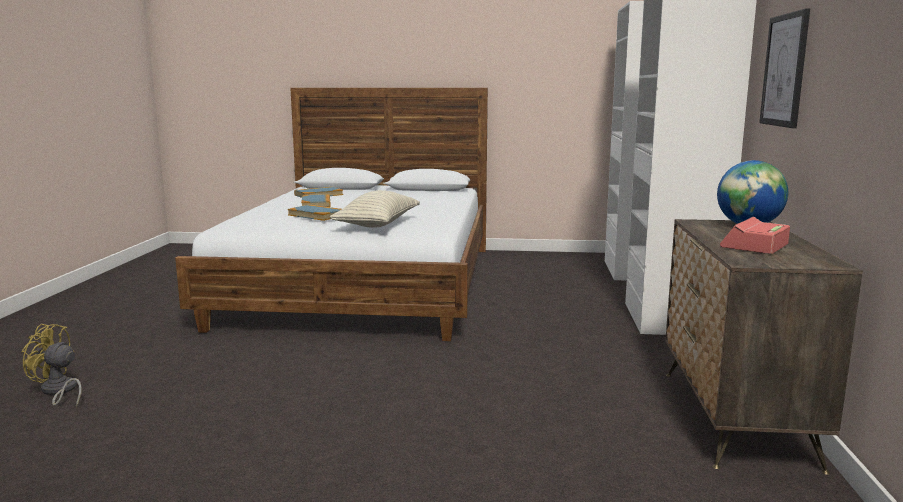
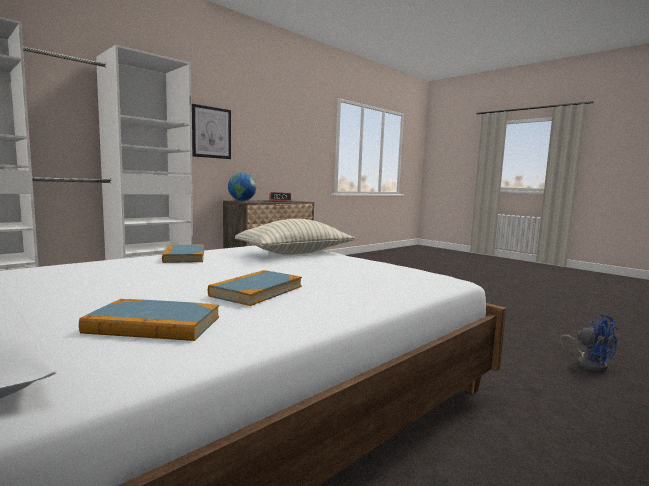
camera: 140 degrees left, 5 degrees down
yellow fan [22,323,82,407] -> blue fan [560,314,618,372]
book [288,205,342,221] -> book moved to [162,244,204,263]

